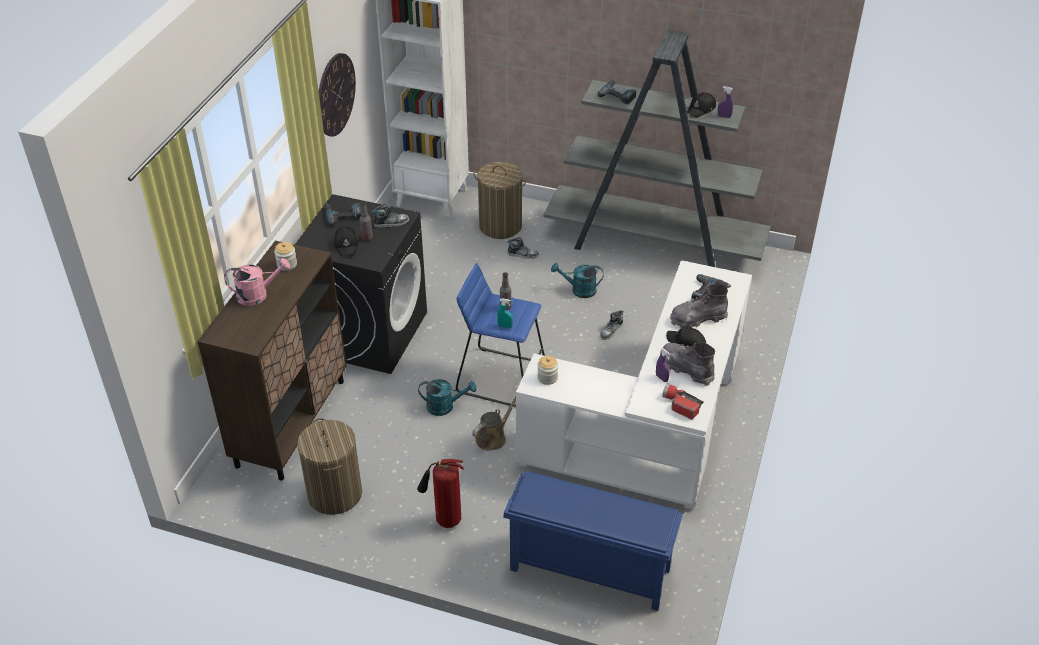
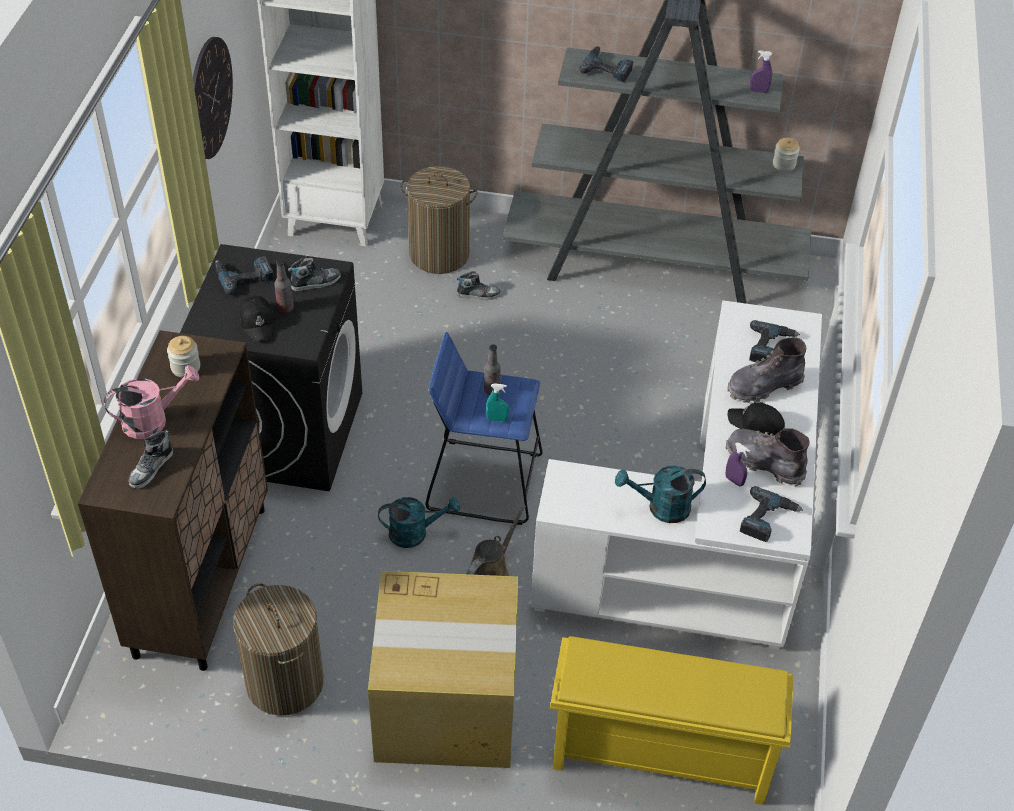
camera: 10 degrees left, 5 degrees up
fire extinguisher [417,459,464,528] -> cardboard box [368,571,518,768]
blue shoe rack [503,471,683,611] -> yellow shoe rack [550,636,794,805]
jar [537,356,558,385] -> jar moved to [773,138,800,171]
turquoise watering can [551,263,604,298] -> turquoise watering can moved to [615,465,706,523]
shoe [600,310,624,340] -> shoe moved to [129,430,173,489]
flashlight [662,383,704,420] -> power drill [740,486,803,542]
black cap [687,92,716,118] -> none

